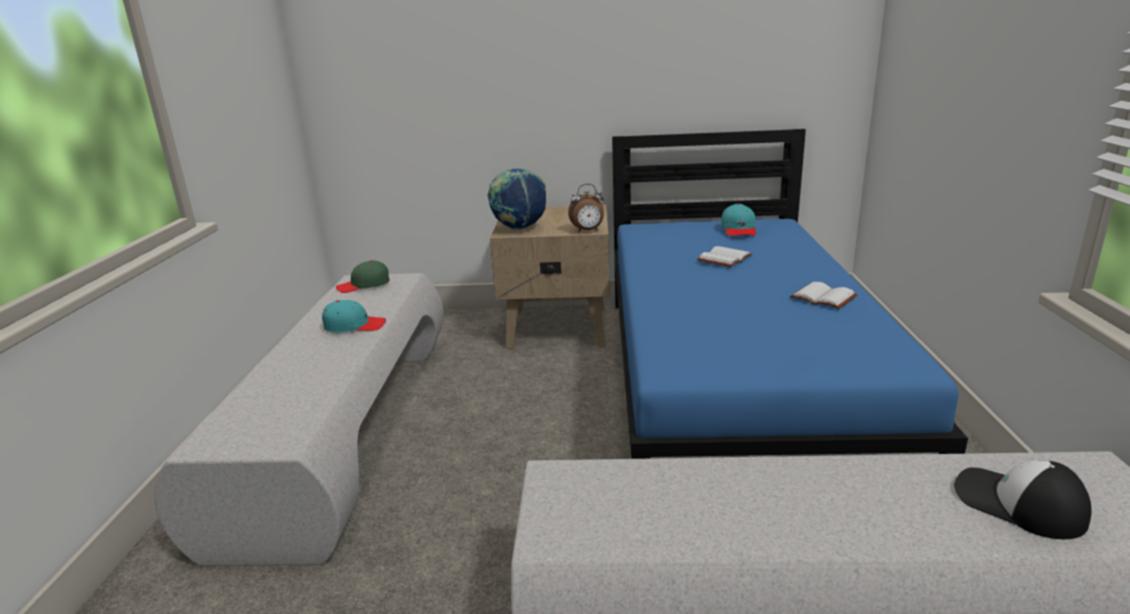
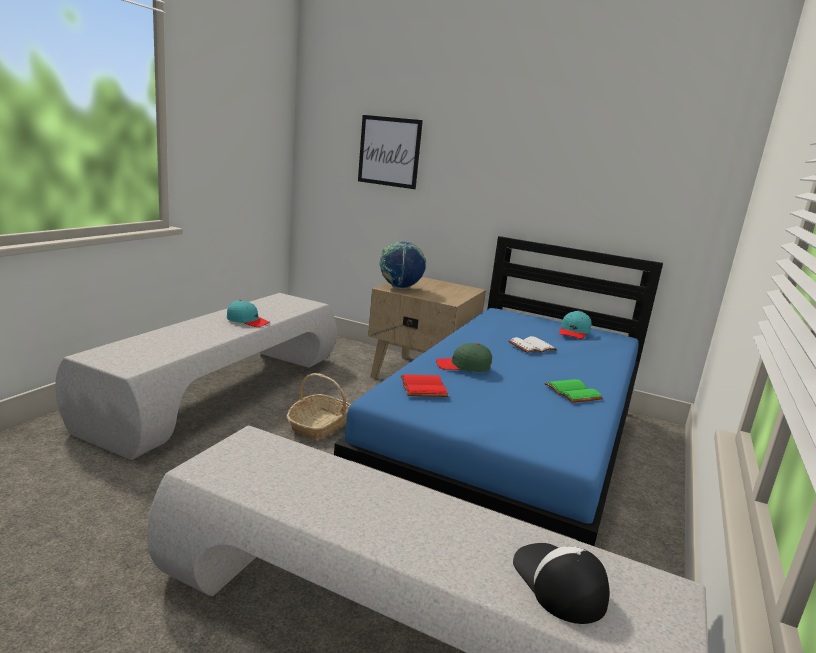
camera: 20 degrees right, 5 degrees down
green cap [336,260,389,293] -> green cap moved to [436,343,492,372]
alarm clock [568,184,604,232] -> none
white book [790,282,858,309] -> green book [544,379,603,403]
none -> basket [286,373,351,439]
none -> picture [358,115,423,189]
none -> red book [400,374,448,397]

